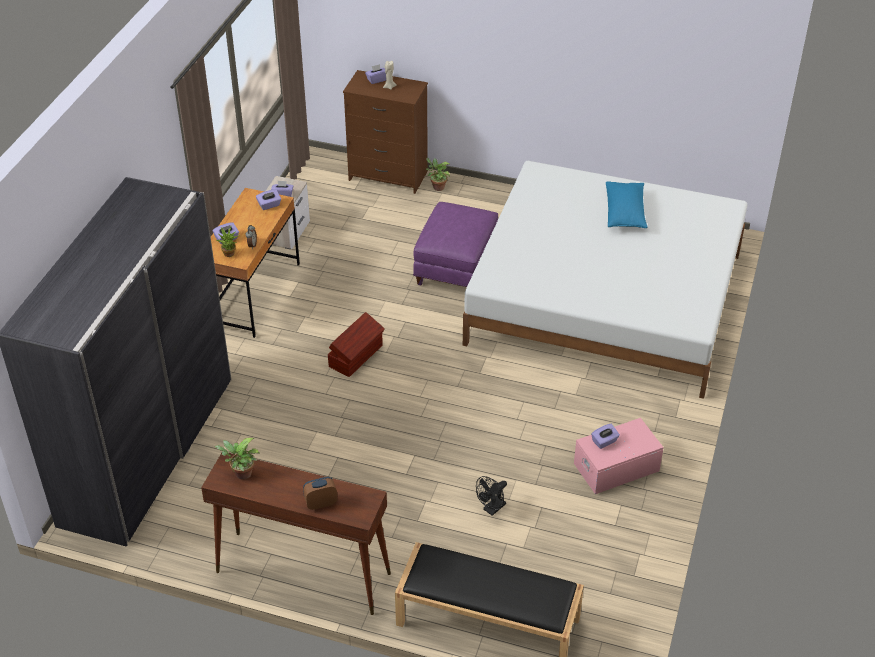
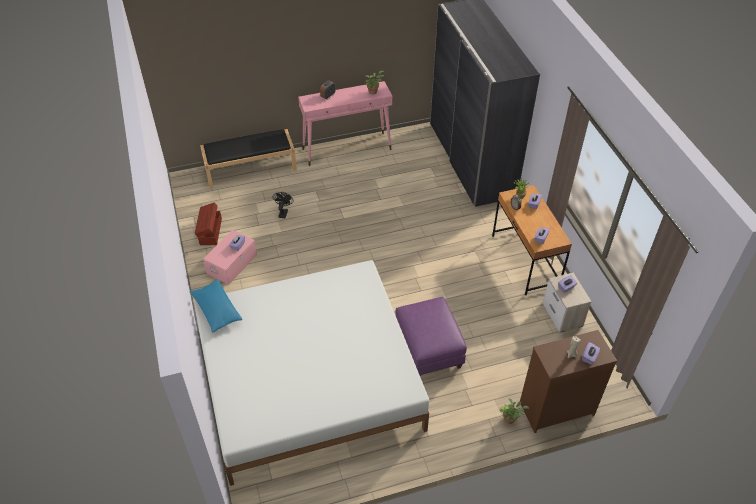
camera: 145 degrees right, 5 degrees up
brown console table [201,453,391,615] -> pink console table [298,81,392,166]
brown storage box [328,312,385,377] -> brown storage box moved to [195,202,222,245]
blue pillow [606,181,648,228] -> blue pillow moved to [190,279,242,332]

